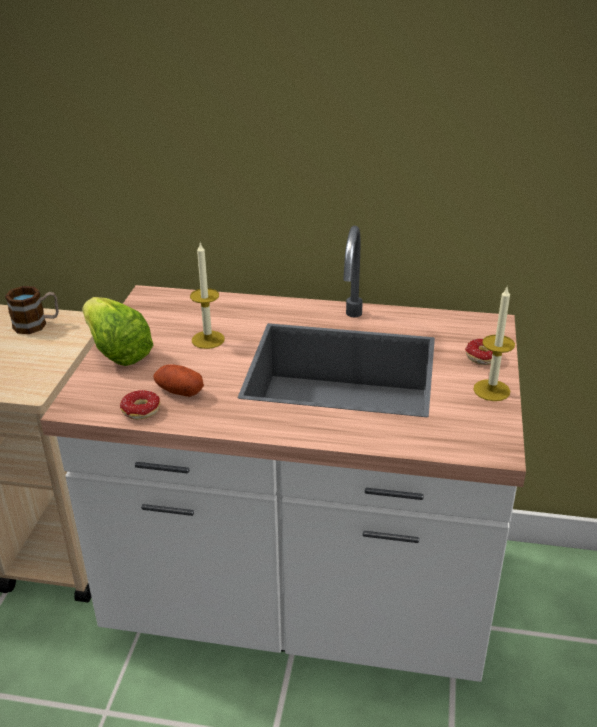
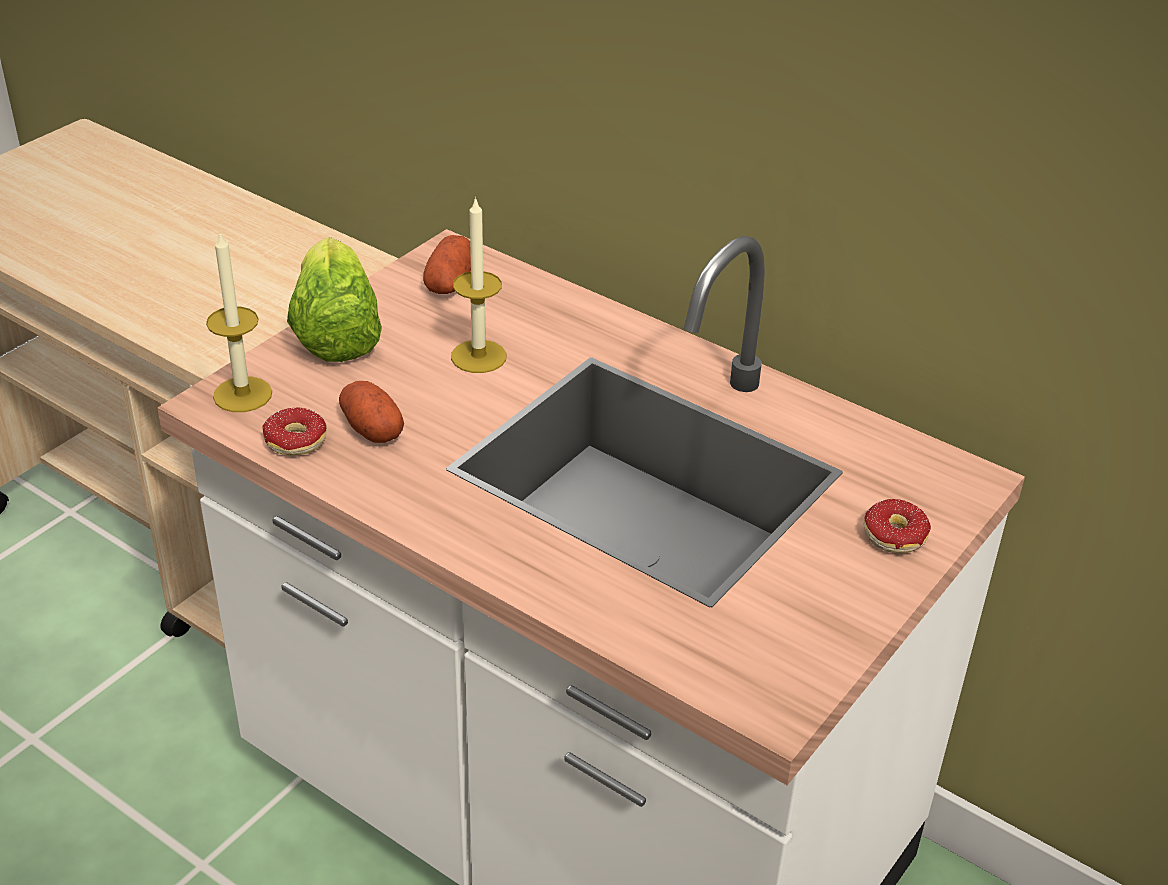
camera: 25 degrees right, 5 degrees up
mug [5,286,59,334] -> none
candle [473,287,515,401] -> candle moved to [206,233,272,412]
none -> potato [423,235,471,294]

